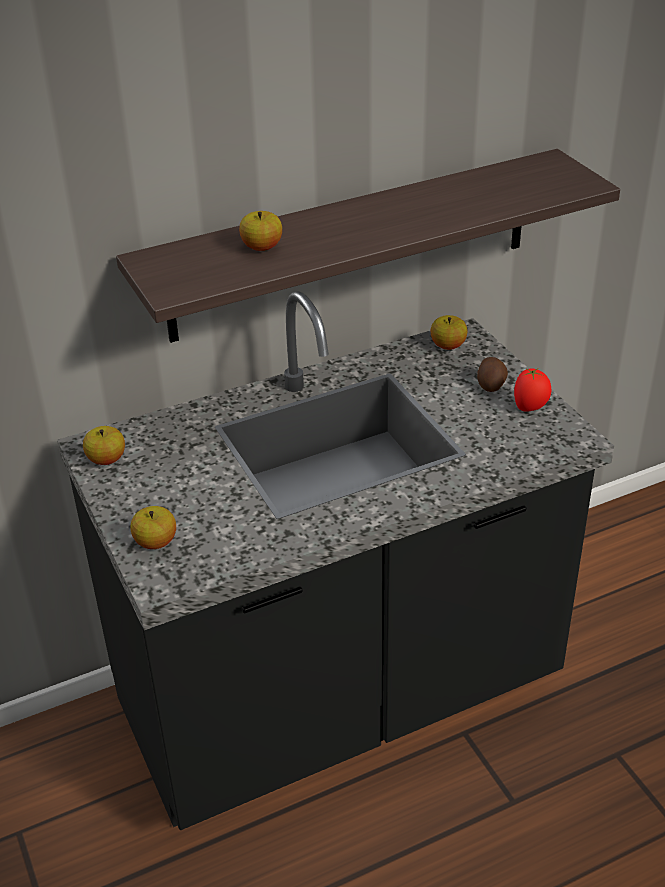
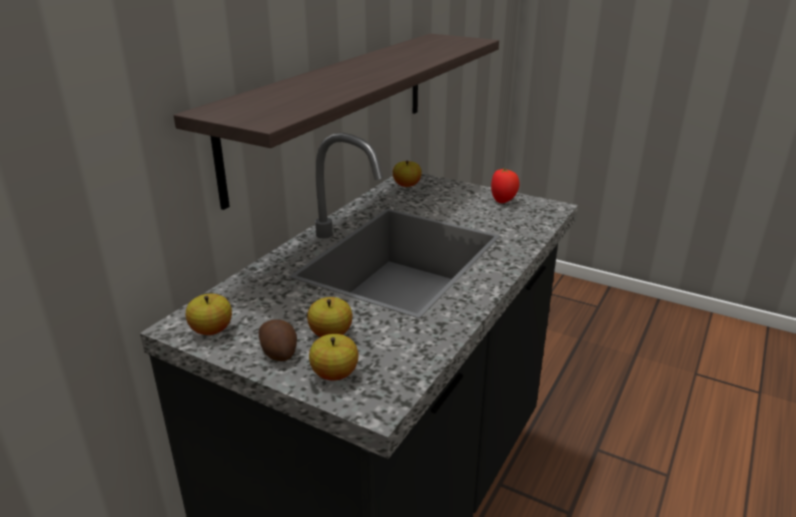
camera: 35 degrees left, 10 degrees down
apple [239,211,282,251] -> apple moved to [307,297,352,337]
potato [477,357,508,392] -> potato moved to [258,319,297,361]

